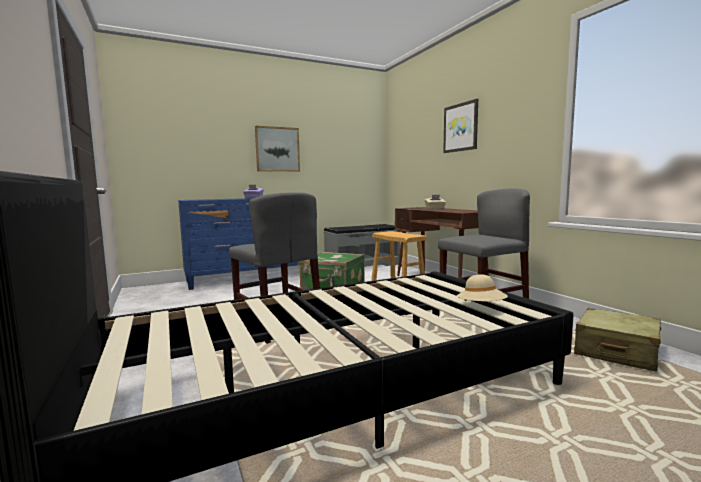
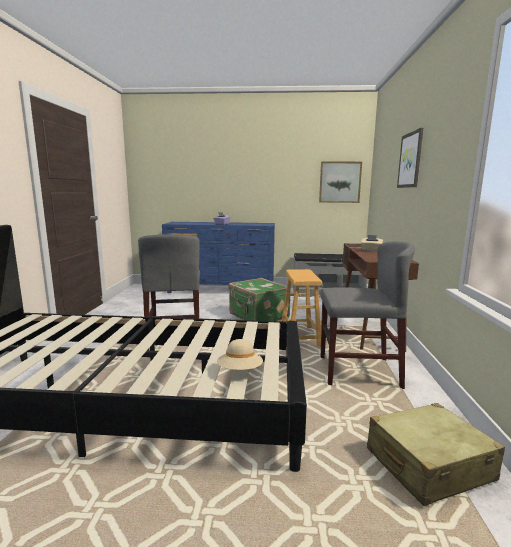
camera: 30 degrees right, 5 degrees up
picture [255,126,300,172] -> picture moved to [319,162,362,203]

